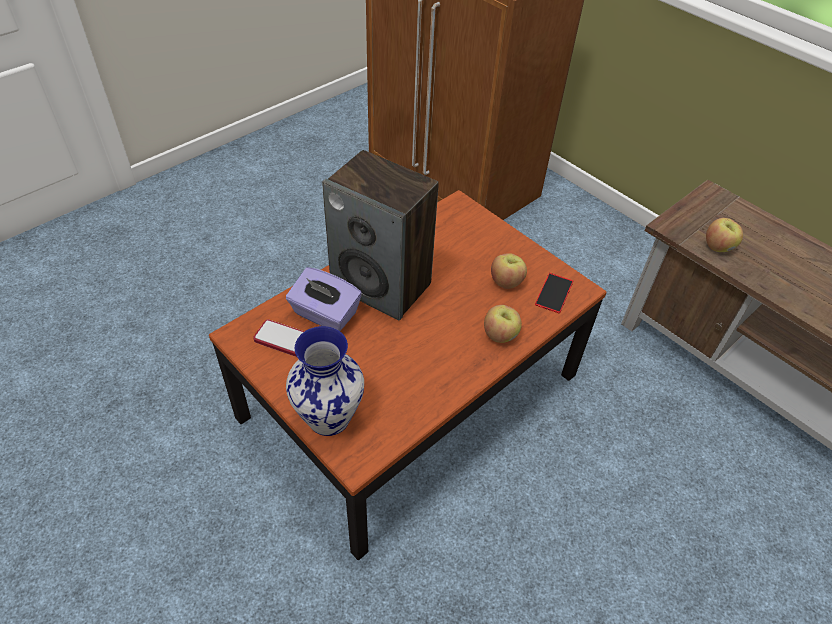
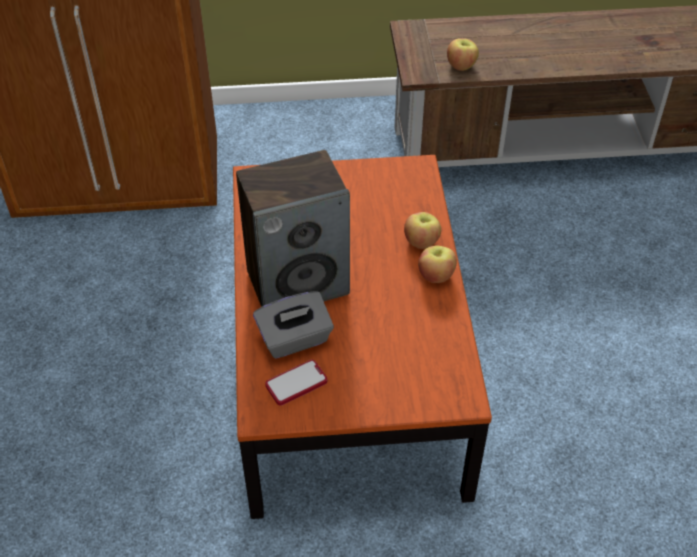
camera: 50 degrees left, 0 degrees up
purple tissue box [286,267,362,331] -> grey tissue box [253,291,334,358]
vase [286,326,364,436] -> none
apple [491,253,527,289] -> apple moved to [418,245,457,283]
phone [535,273,573,314] -> none

